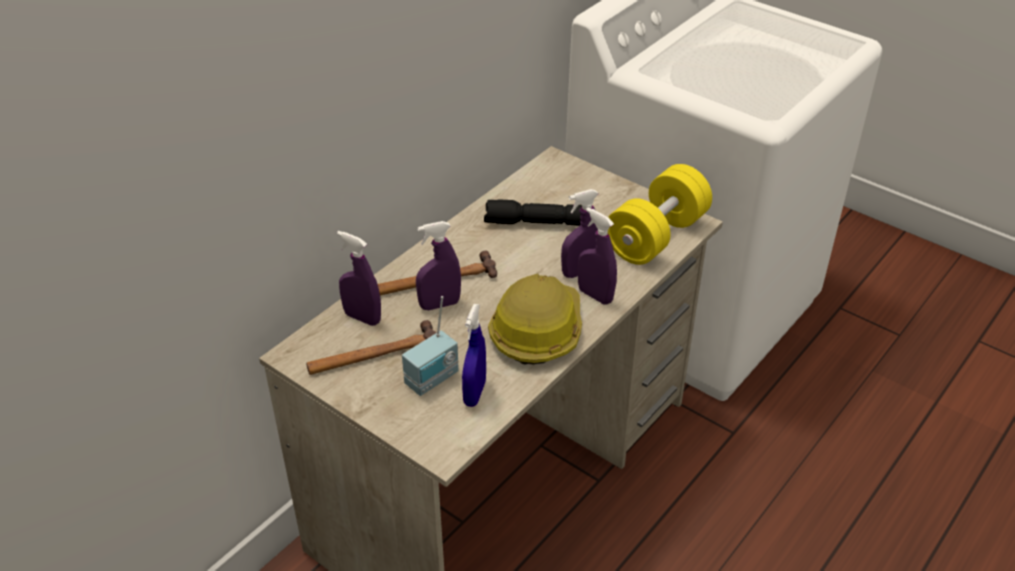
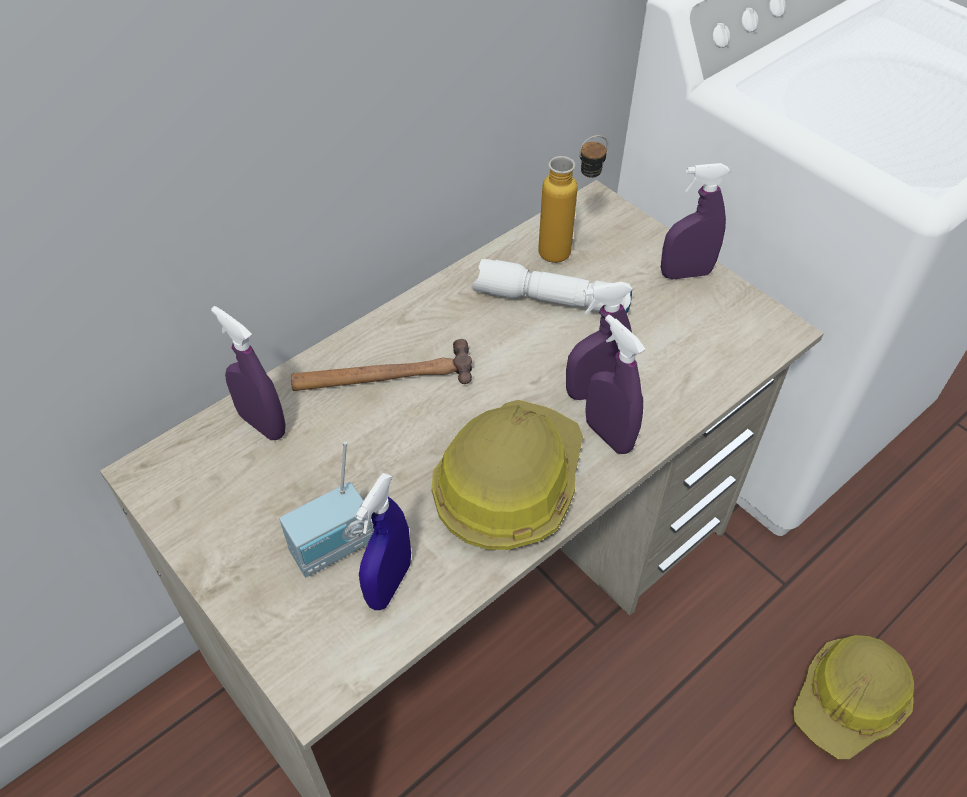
camera: 10 degrees right, 10 degrees up
hammer [306,320,437,375] -> none
purple spray bottle [416,221,461,310] -> purple spray bottle moved to [661,163,730,279]
black flashlight [484,199,582,226] -> white flashlight [472,259,634,316]
yellow dumbbell [608,164,712,265] -> none
none -> bottle [538,135,608,263]
none -> hard hat [793,635,914,760]

